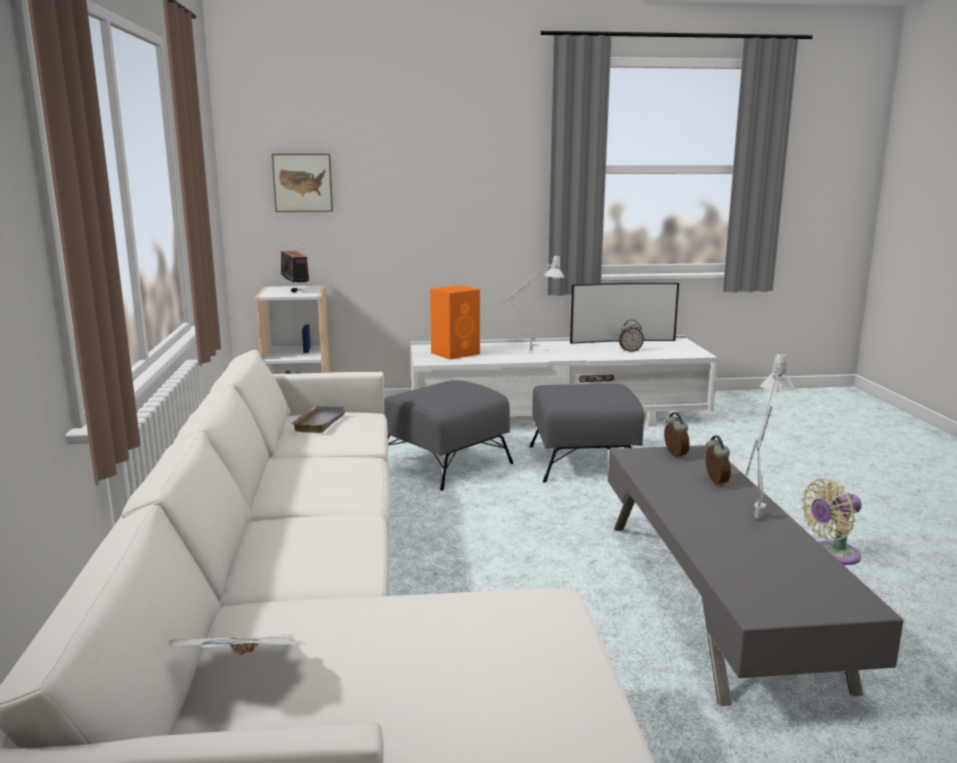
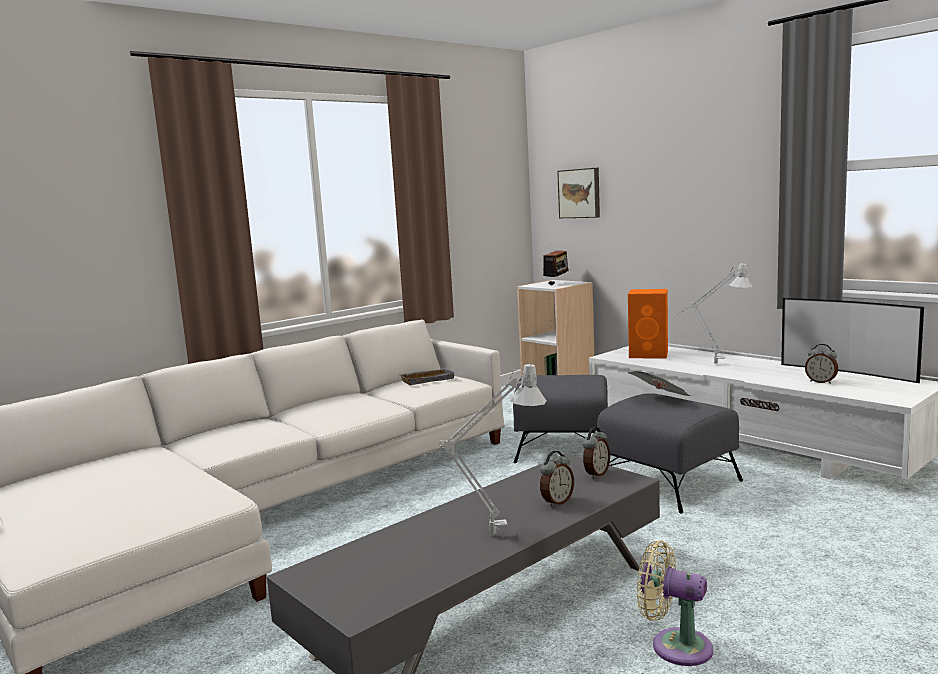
camera: 55 degrees right, 5 degrees down
newspaper [168,634,306,655] -> newspaper moved to [628,371,691,396]

